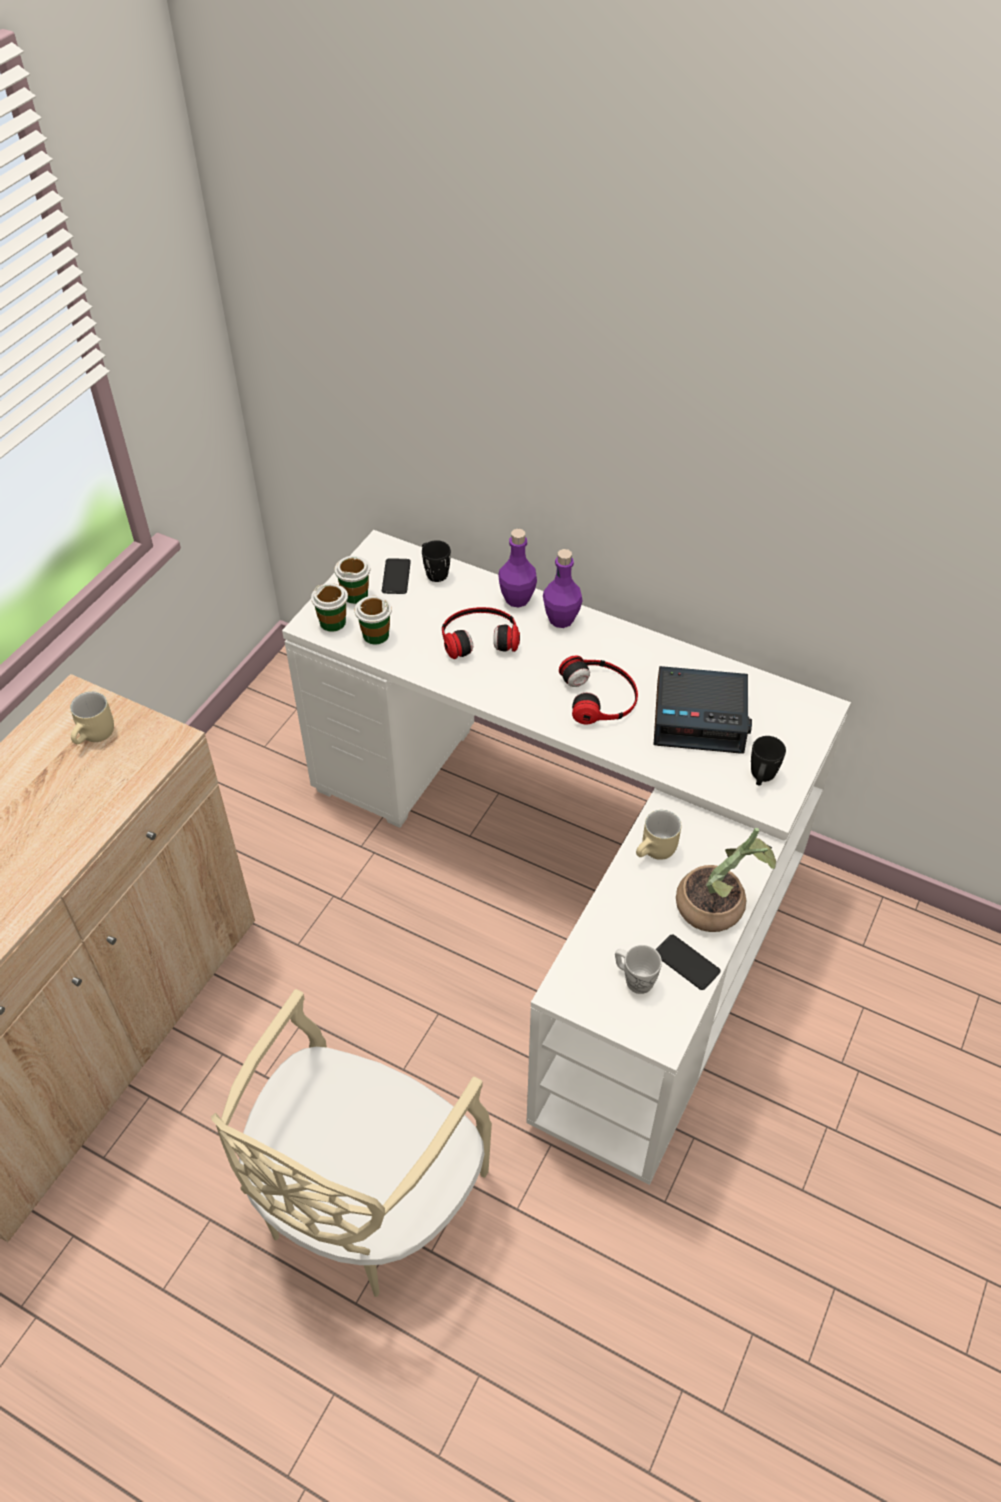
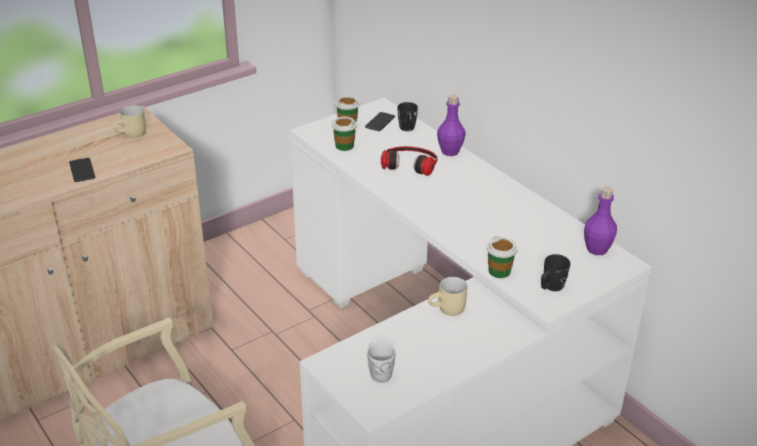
camera: 25 degrees right, 15 degrees down
cup [311,583,348,632] -> cup moved to [487,236,518,278]
purple bottle [543,549,583,628] -> purple bottle moved to [584,187,617,255]
headphones [559,656,638,724] -> none
alarm clock [654,666,752,753] -> none
phone [656,935,721,990] -> phone moved to [69,158,95,182]
potted plant [676,828,776,932] -> none

